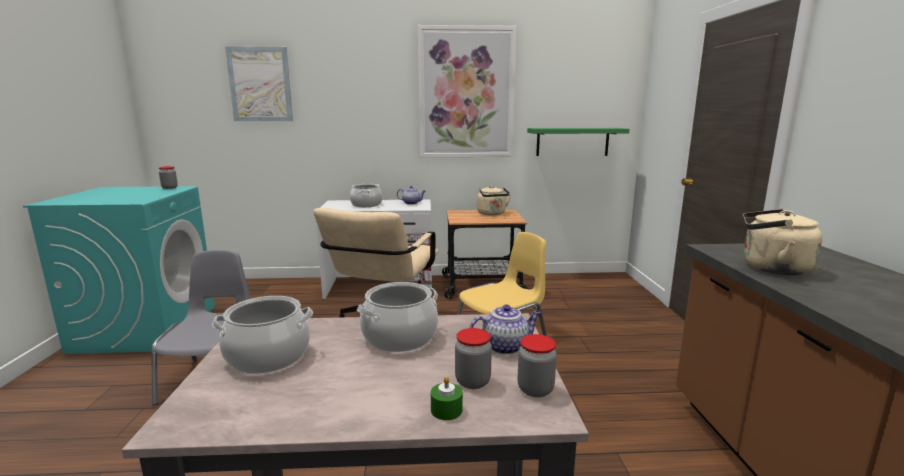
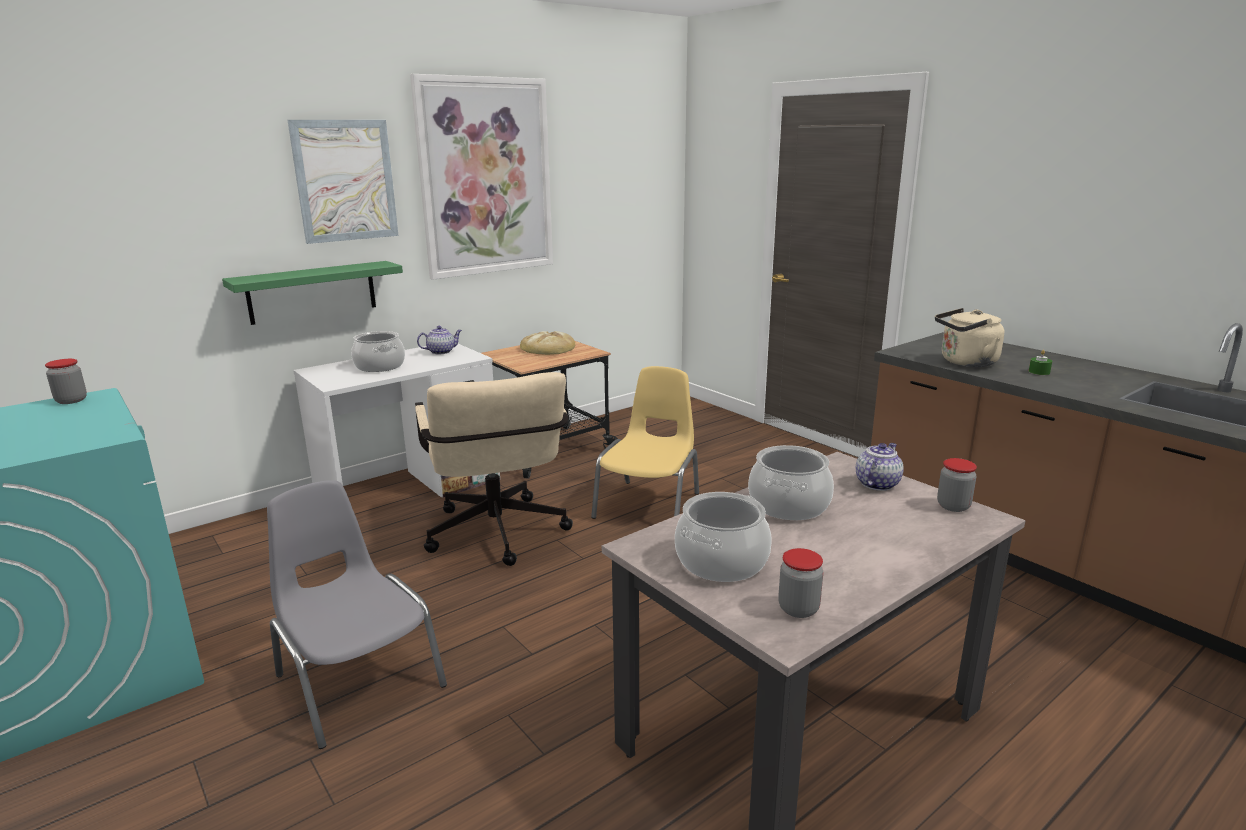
camera: 35 degrees left, 5 degrees up
picture [225,46,293,121] -> picture moved to [288,120,399,244]
green candle [431,376,463,420] -> green candle moved to [1029,350,1052,375]
jar [455,328,492,389] -> jar moved to [778,548,823,618]
beige kettle [477,186,511,215] -> bread [520,331,575,355]
green shelf [527,128,629,156] -> green shelf moved to [222,261,403,325]

